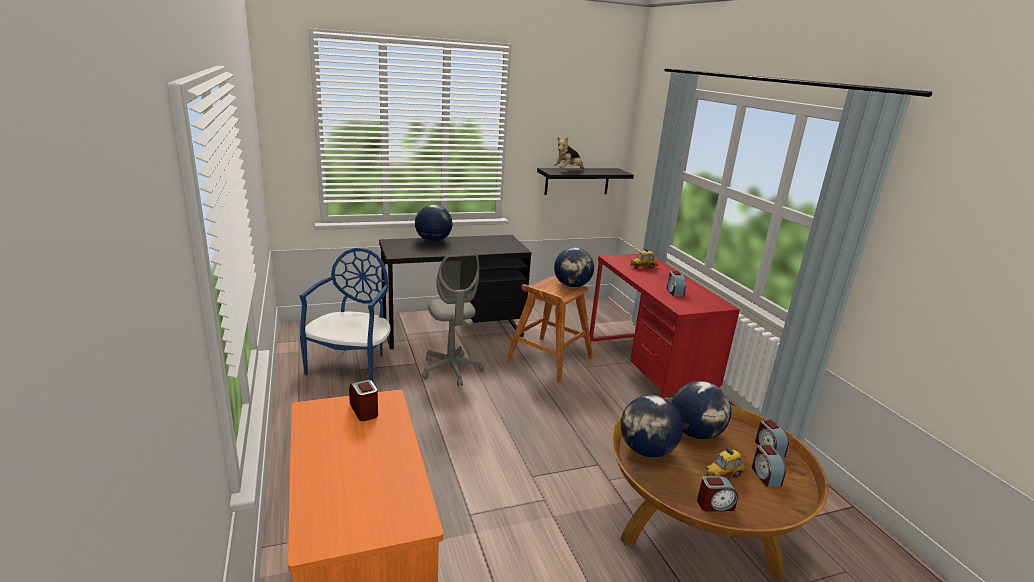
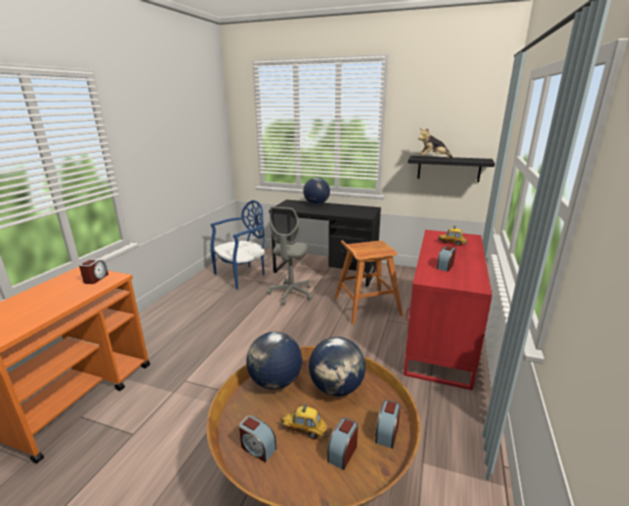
camera: 40 degrees right, 0 degrees up
globe [554,247,594,287] -> none

